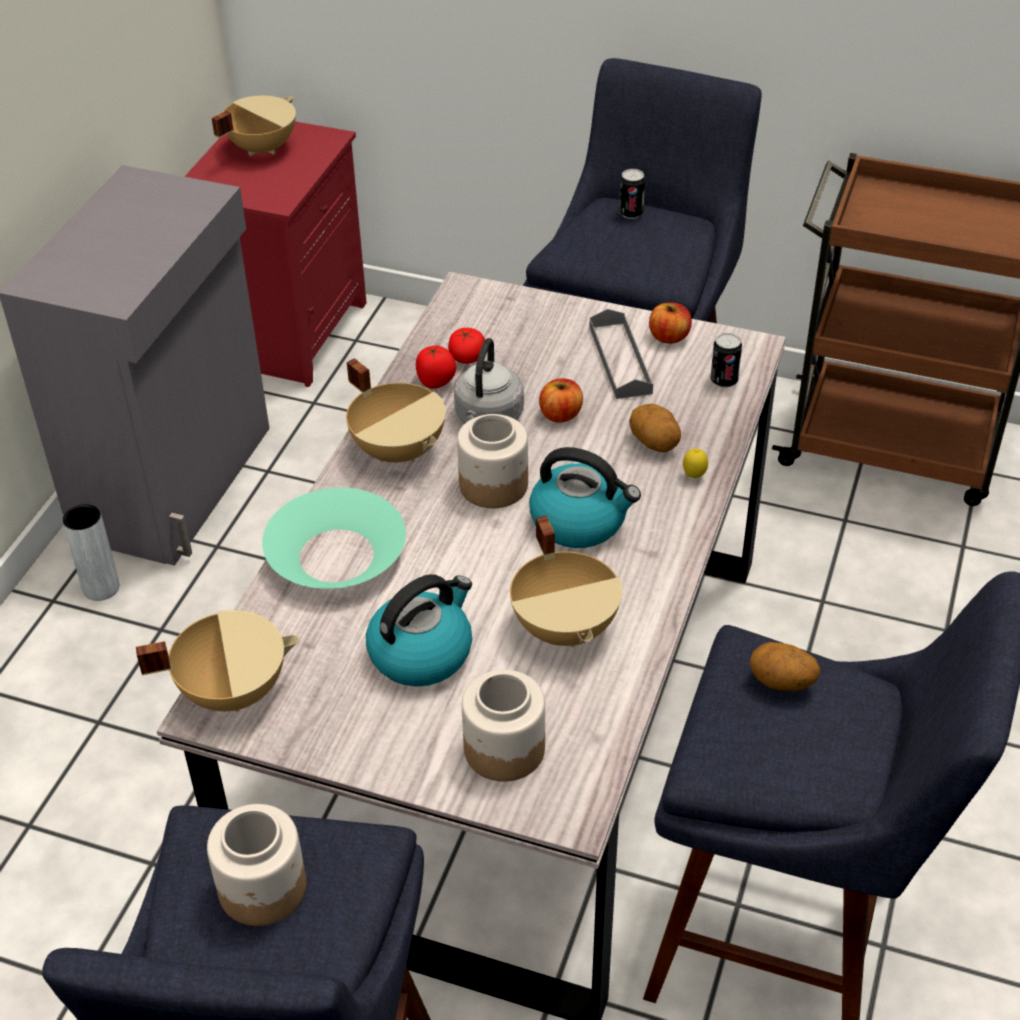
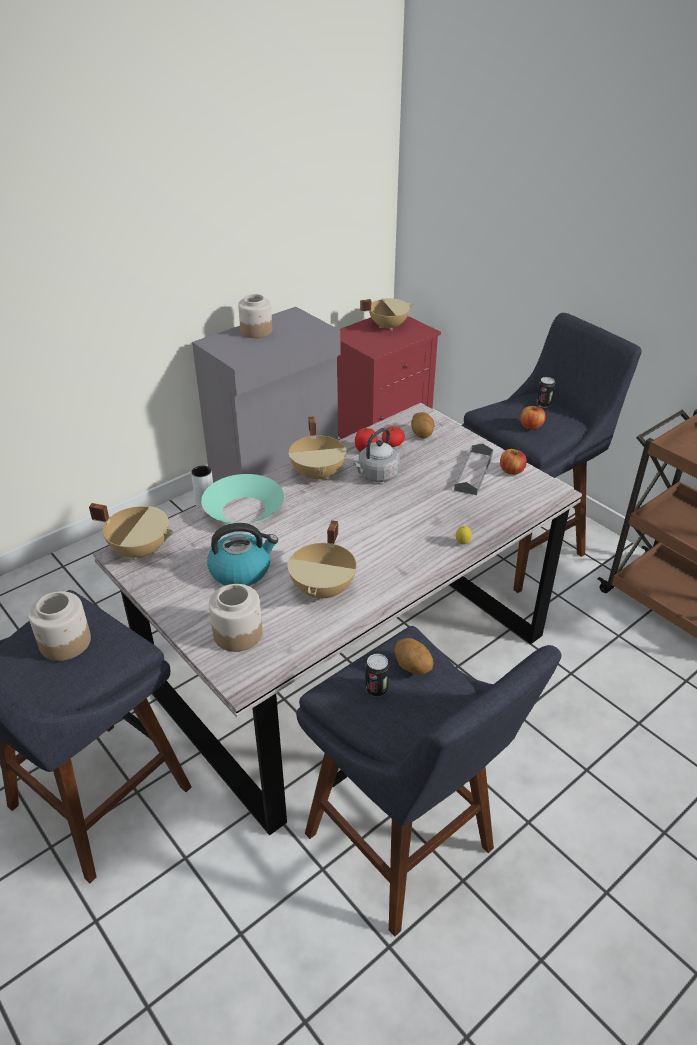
camera: 30 degrees right, 5 degrees down
jar [457,414,528,508] -> jar moved to [238,294,272,338]
kettle [529,447,641,548] -> none
apple [539,378,583,423] -> apple moved to [520,406,546,430]
potato [629,404,681,452] -> potato moved to [411,412,434,439]
can [710,333,742,388] -> can moved to [365,654,389,697]

